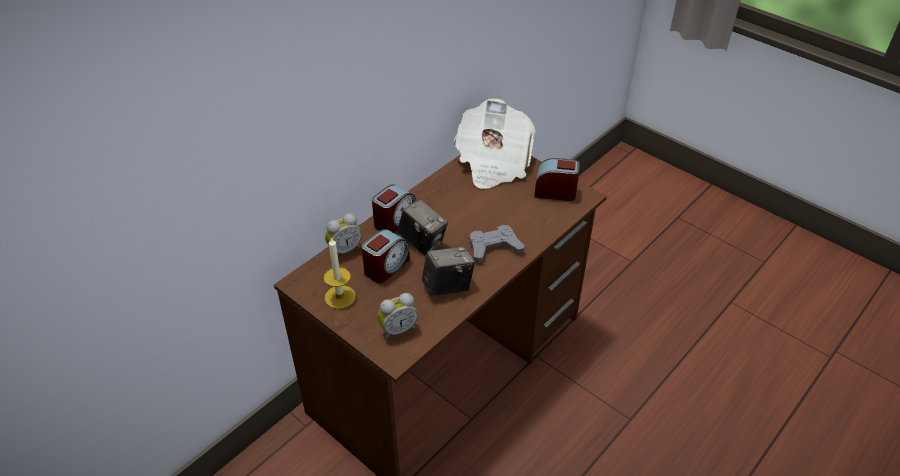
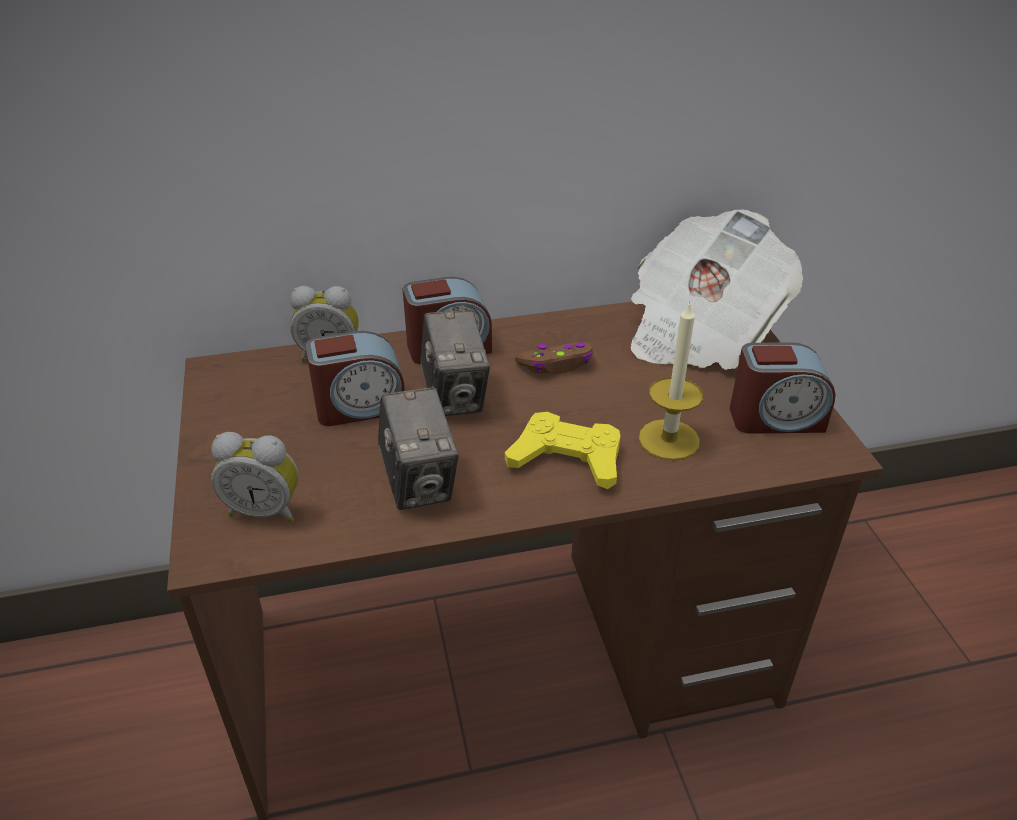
camera: 35 degrees right, 5 degrees down
candle [324,237,356,309] -> candle moved to [639,300,703,460]
camera [422,247,475,297] -> camera turned 60 degrees clockwise [378,387,459,510]
grey game controller [470,225,525,262] -> yellow game controller [505,412,620,489]
alarm clock [534,158,580,201] -> alarm clock turned 135 degrees clockwise [730,342,836,434]
none -> brown game controller [515,342,593,375]

